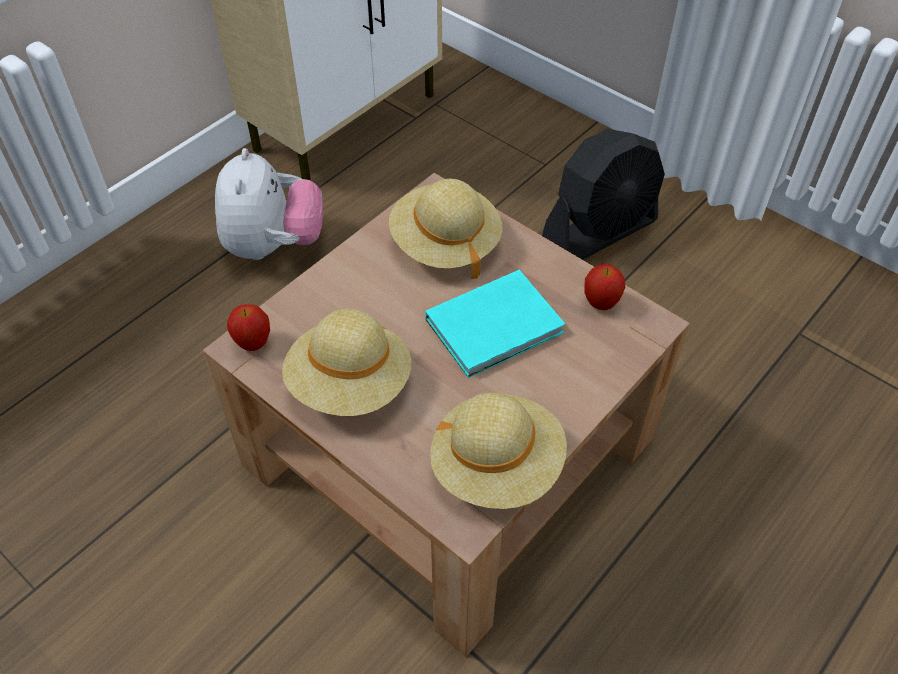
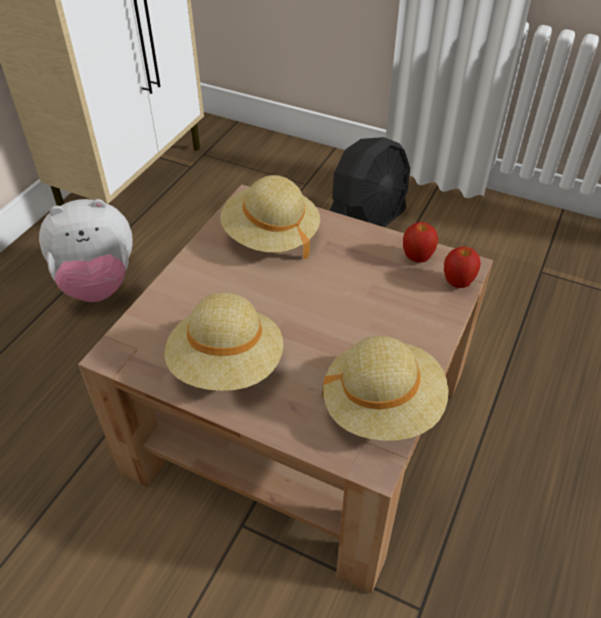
camera: 15 degrees left, 5 degrees down
plush toy [215,148,323,260] -> plush toy turned 90 degrees clockwise [39,199,133,302]
apple [227,304,270,351] -> apple moved to [444,246,481,288]
turquoise book [425,270,565,378] -> none

